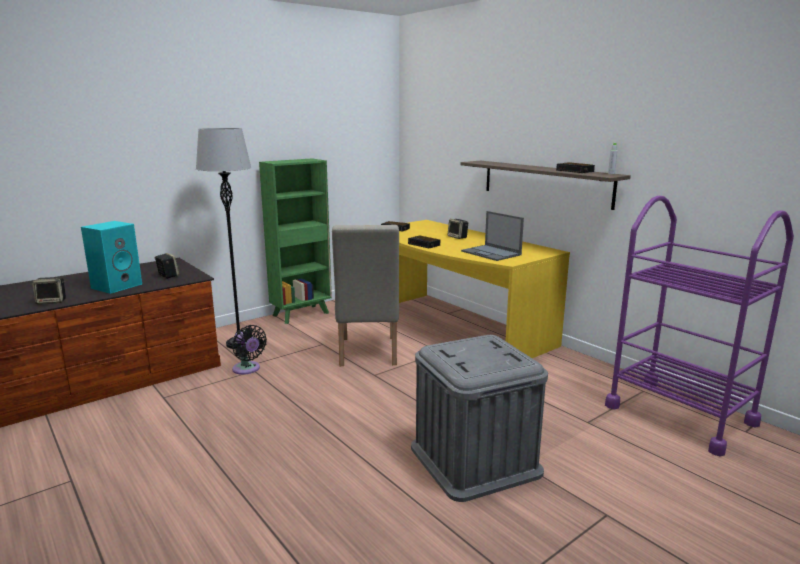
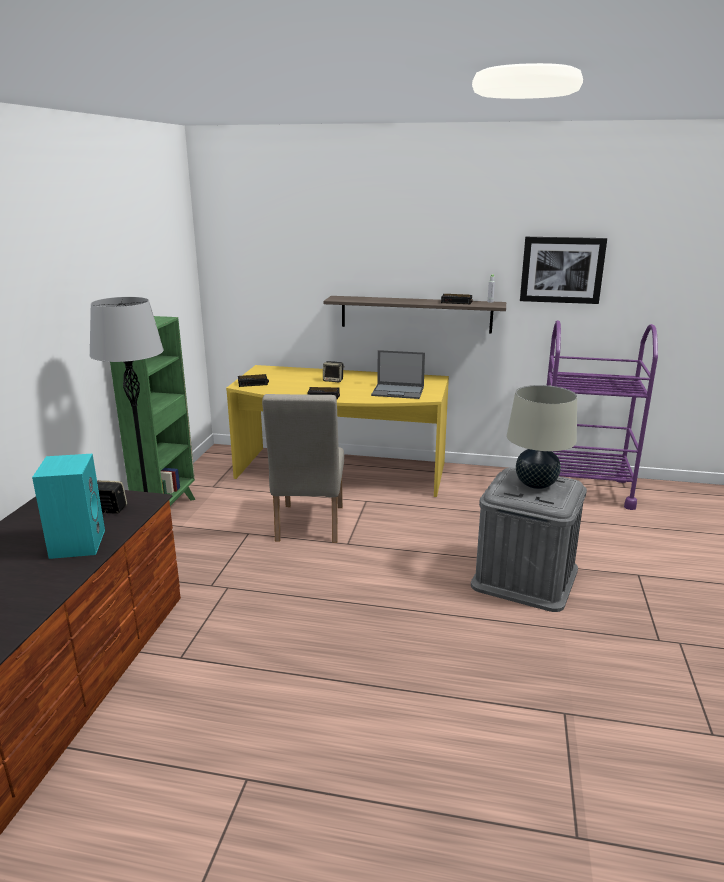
camera: 40 degrees left, 5 degrees up
speaker [32,277,66,304] -> none
black fan [232,325,267,375] -> none
beige chair [332,225,399,366] -> beige chair turned 45 degrees clockwise [262,394,344,543]
none -> beige table lamp [507,385,577,489]
none -> picture [520,237,607,304]

